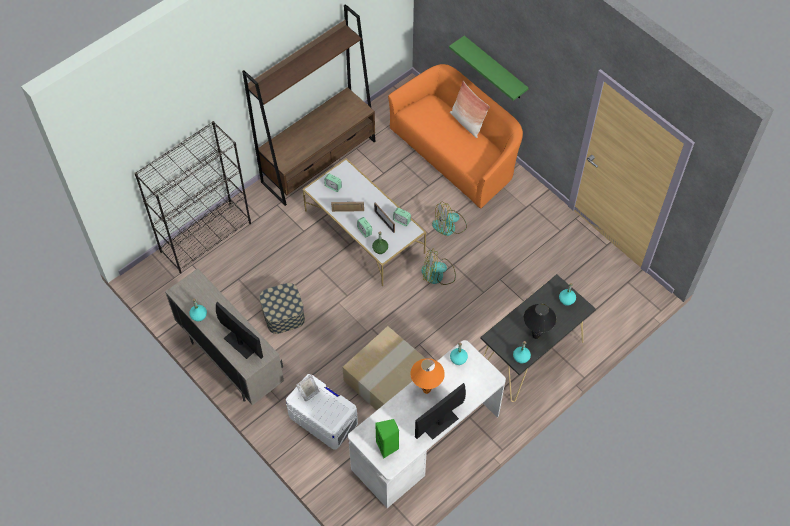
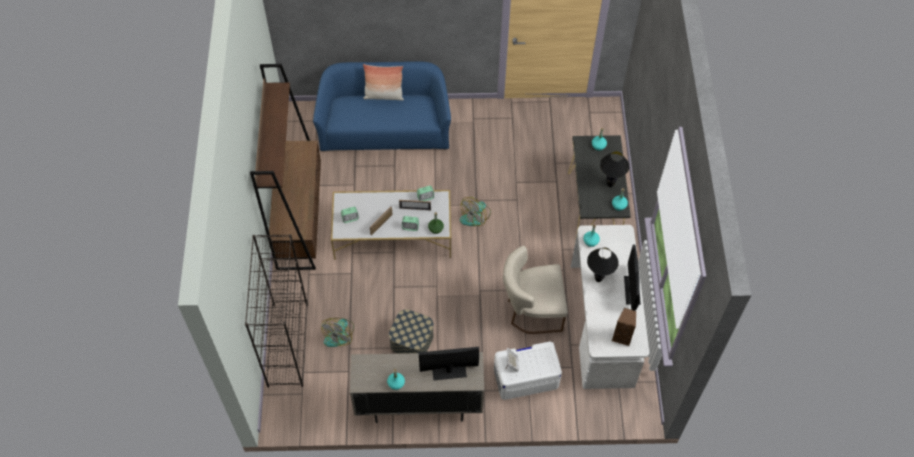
camera: 50 degrees left, 0 degrees up
cardboard box [343,326,433,410] -> beige chair [503,246,568,334]
green speaker [375,419,399,458] -> brown speaker [612,308,636,346]
orange sofa [388,64,523,209] -> blue sofa [313,61,451,151]
orange table lamp [411,358,445,394] -> black table lamp [587,248,619,282]
fan [432,202,467,236] -> fan moved to [321,318,354,347]
green shelf [449,36,528,101] -> none

